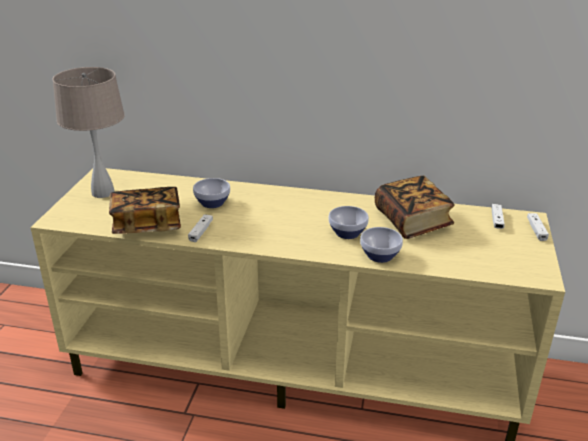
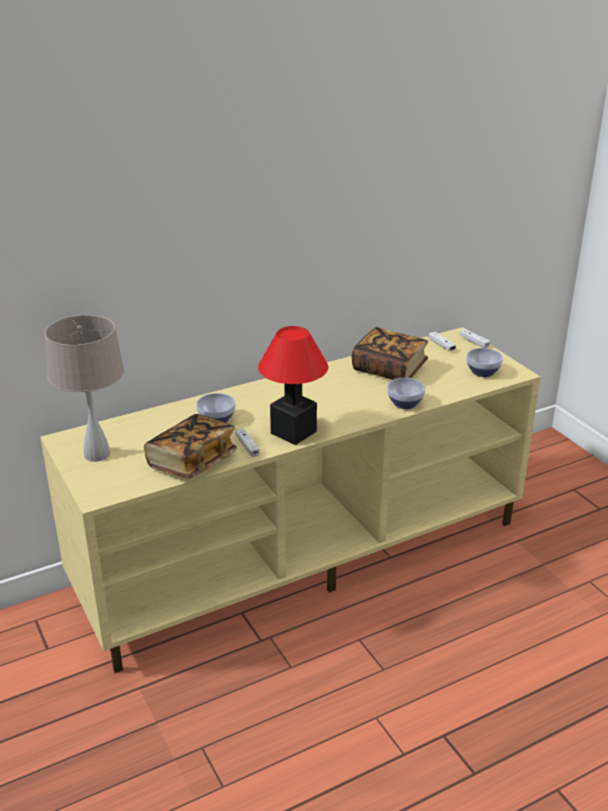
camera: 40 degrees left, 0 degrees up
bowl [328,206,369,239] -> bowl moved to [466,348,503,377]
none -> table lamp [258,326,328,445]

